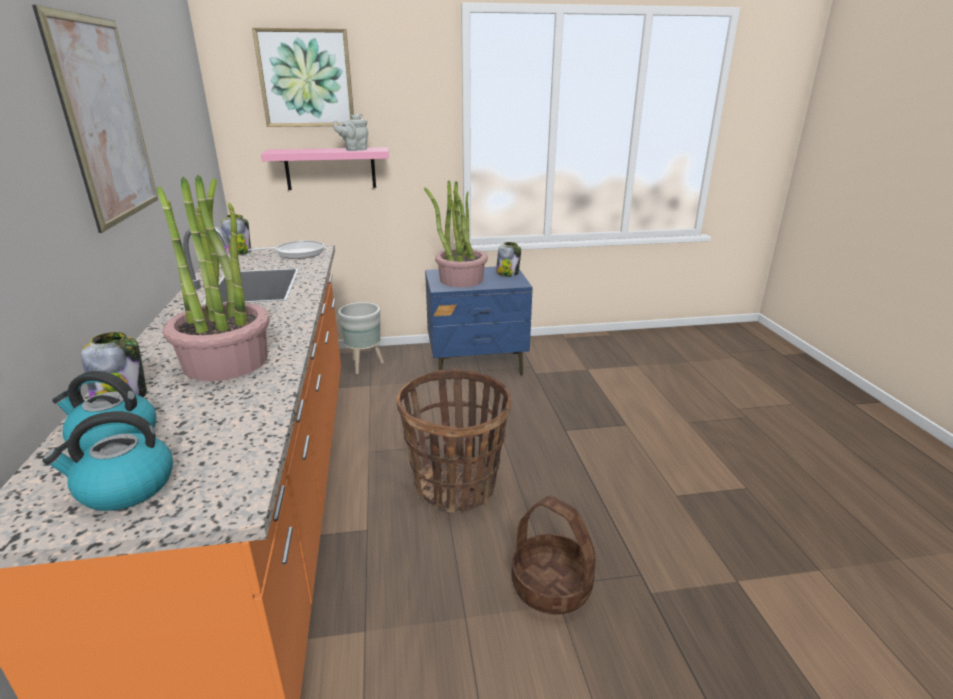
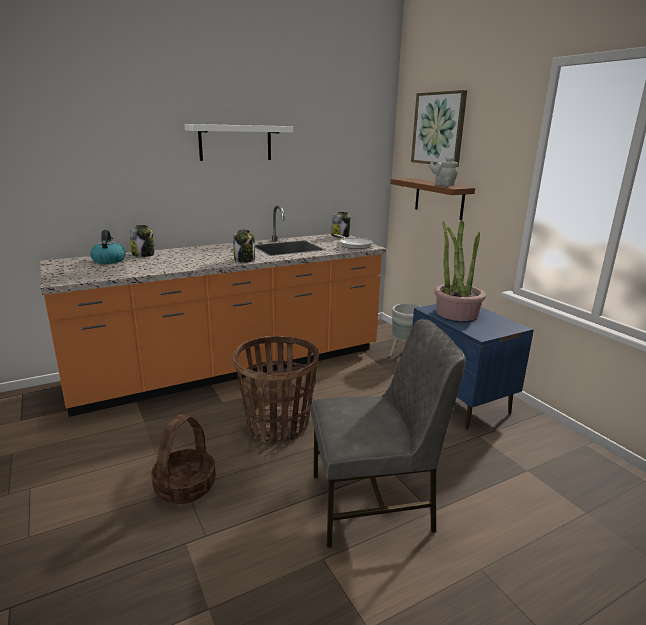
camera: 70 degrees right, 5 degrees down
picture [32,5,158,233] -> white shelf [184,124,293,161]
kettle [42,411,173,511] -> none
potted plant [157,175,270,381] -> none
pink shelf [261,147,389,190] -> brown shelf [390,178,475,220]
jar [496,242,521,276] -> jar moved to [233,229,255,263]
none -> grey chair [311,319,466,548]

